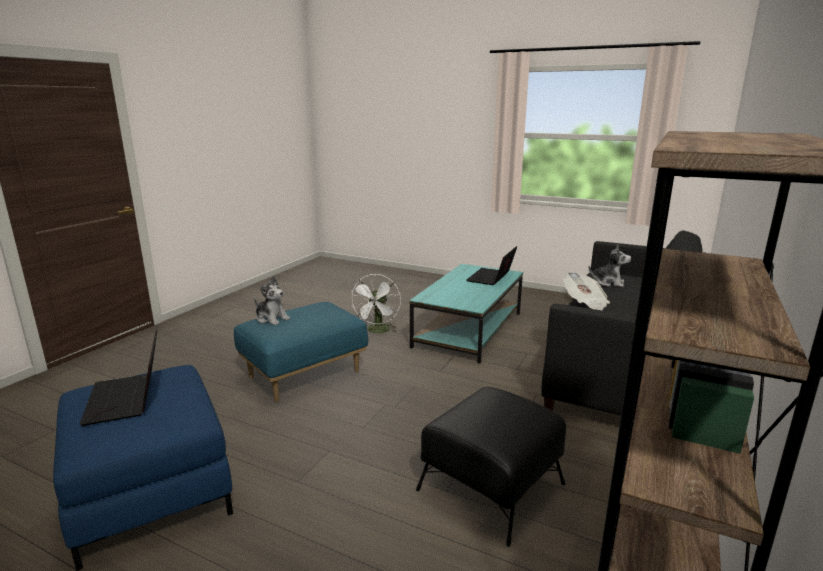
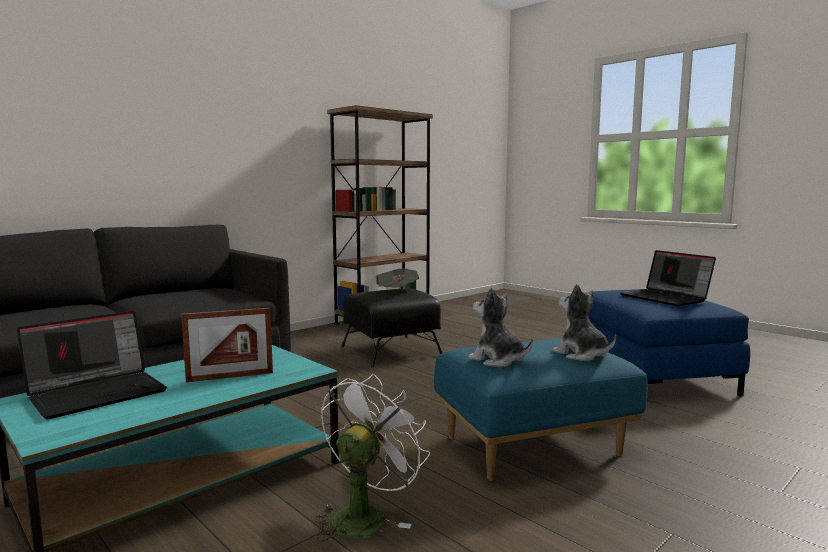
camera: 160 degrees left, 10 degrees down
laptop [79,330,157,426] -> laptop turned 150 degrees clockwise [620,250,716,306]
newspaper [563,271,610,310] -> newspaper moved to [375,268,419,288]
plush toy [588,244,631,287] -> plush toy moved to [468,287,533,367]
none -> picture frame [181,308,273,382]

